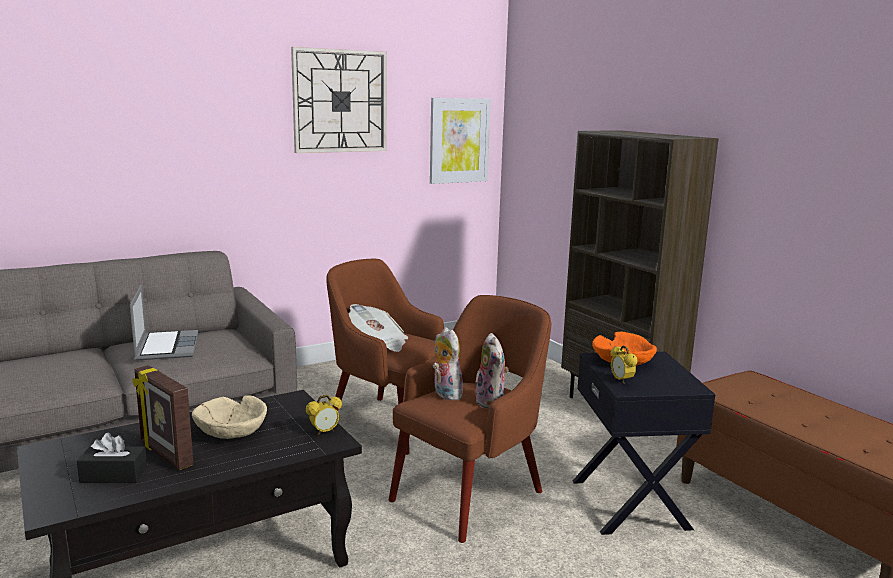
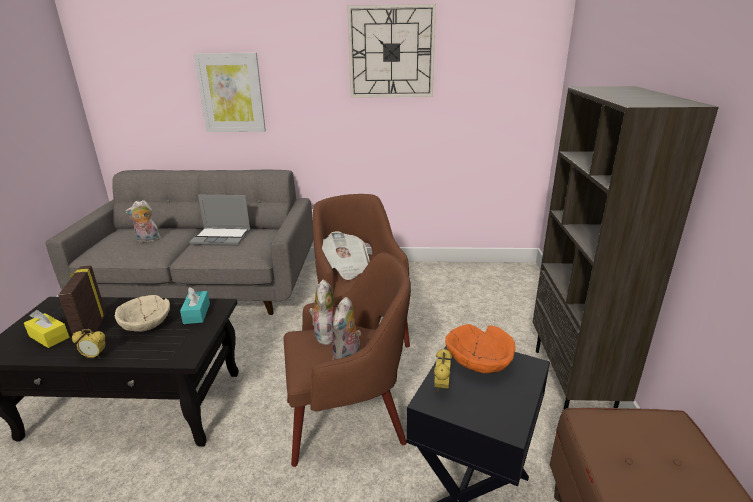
camera: 35 degrees right, 10 degrees up
black tissue box [77,433,147,483] -> yellow tissue box [24,310,69,348]
laptop [130,285,198,360] -> laptop turned 75 degrees clockwise [189,195,251,246]
alarm clock [306,395,342,435] -> alarm clock moved to [72,329,106,358]
picture [430,98,491,184] -> picture moved to [194,53,266,132]
none -> plush toy [125,200,160,243]
none -> turquoise tissue box [180,287,210,324]

